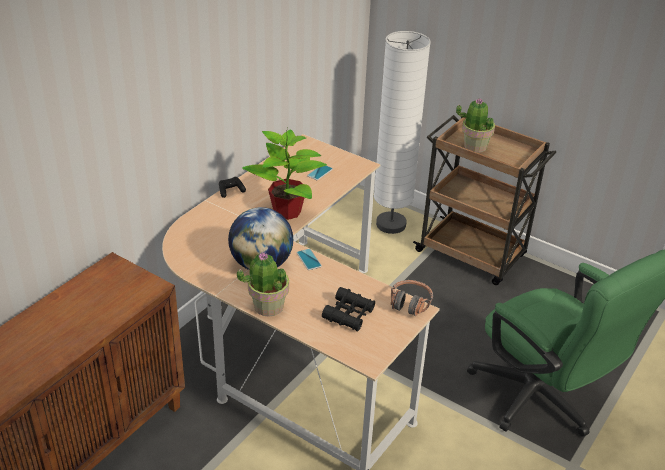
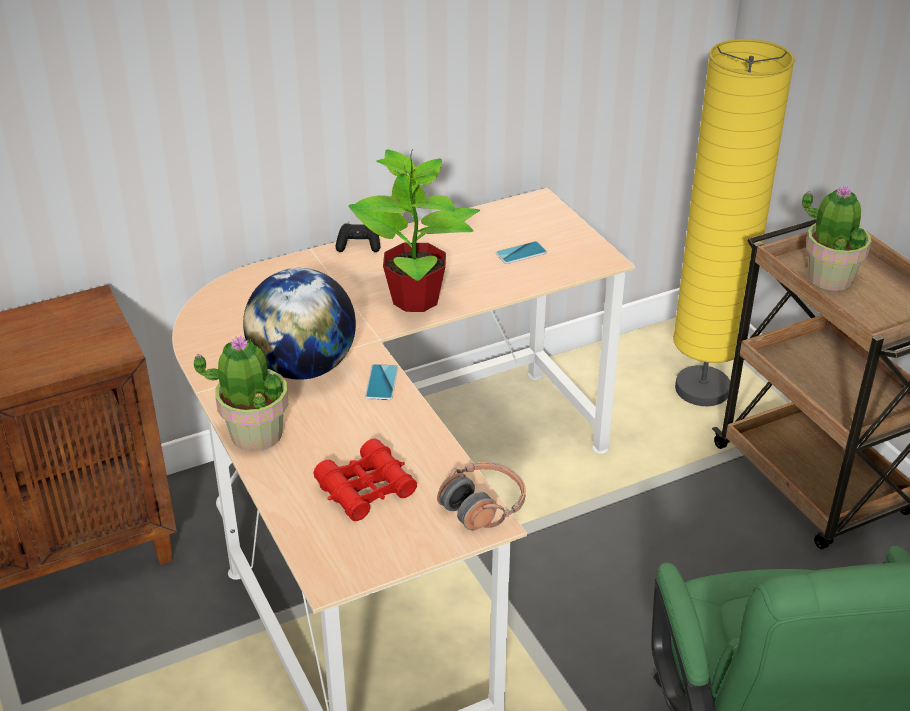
camera: 30 degrees right, 0 degrees up
black binoculars [322,287,375,331] -> red binoculars [313,438,417,521]
white floor lamp [374,31,431,234] -> yellow floor lamp [673,39,795,406]

